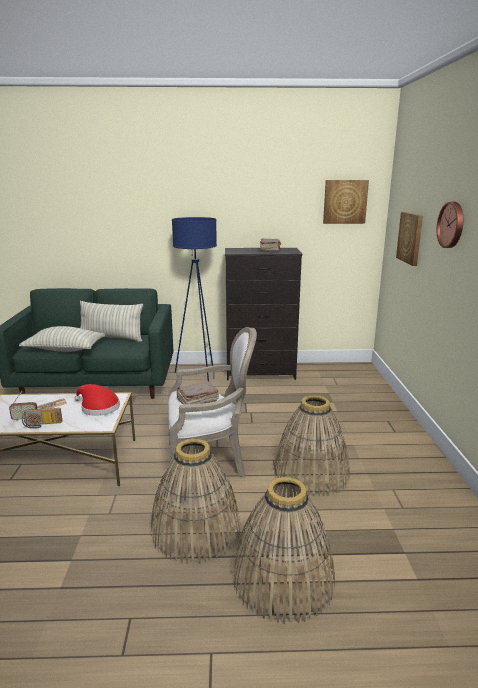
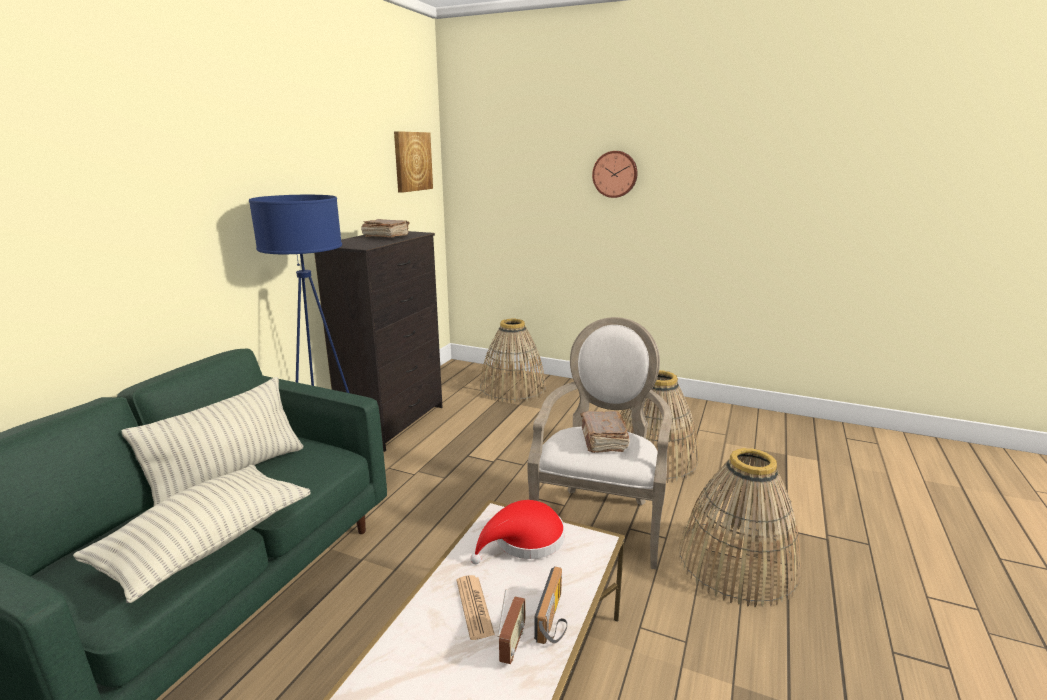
camera: 65 degrees left, 0 degrees up
basket [232,477,335,624] -> basket moved to [480,319,546,403]
picture [396,212,423,266] -> none

